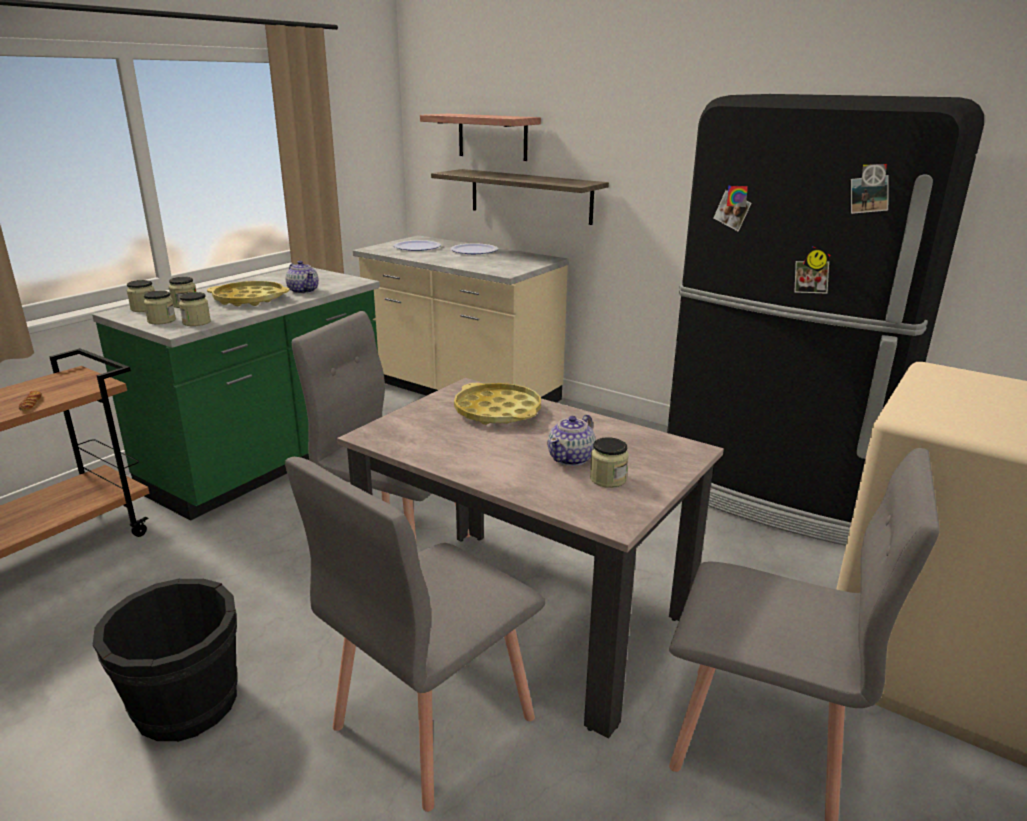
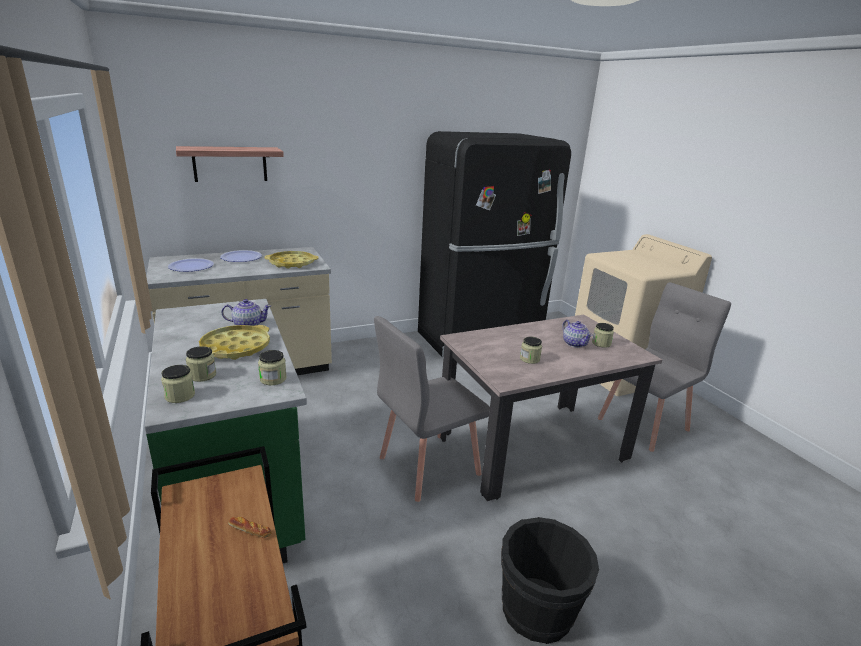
camera: 60 degrees left, 0 degrees up
jar [144,291,176,325] -> jar moved to [520,337,542,364]
grey chair [285,457,545,812] -> none
shelf [431,169,609,225] -> none
yellow tray [454,383,541,425] -> yellow tray moved to [264,251,318,269]

